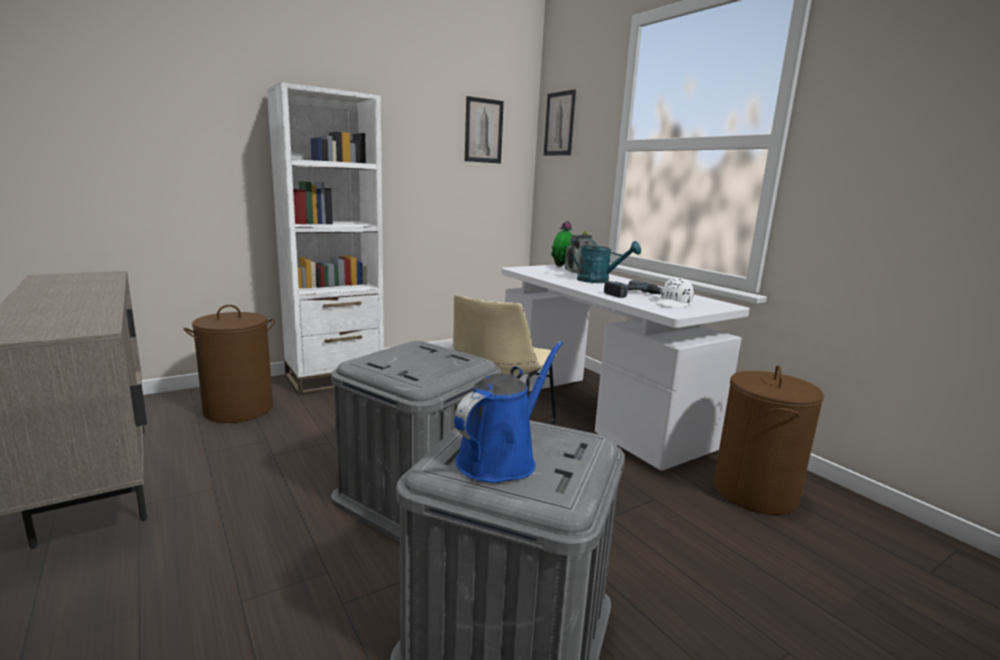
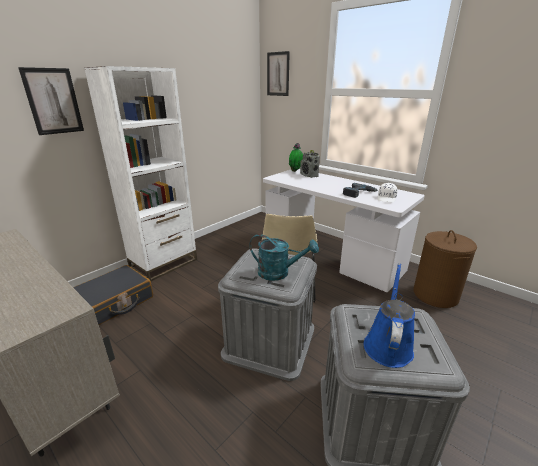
camera: 15 degrees left, 10 degrees up
brown laundry basket [183,305,275,423] -> black suitcase [73,265,153,325]
picture [465,96,504,163] -> picture moved to [18,67,84,135]
turquoise watering can [572,237,641,283] -> turquoise watering can moved to [249,234,319,281]

